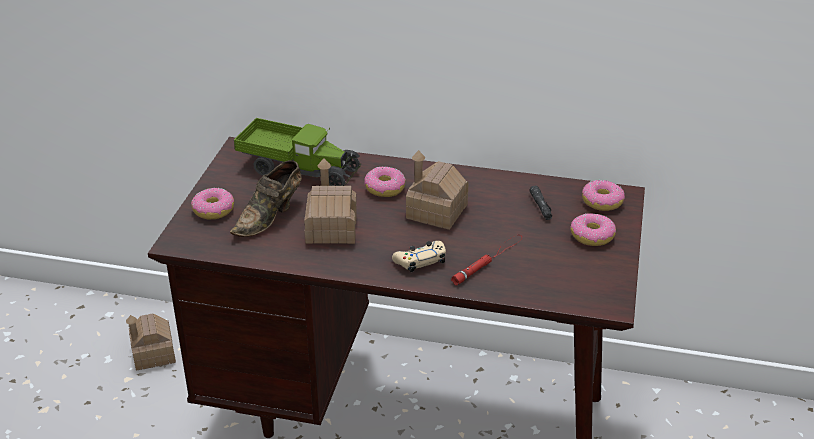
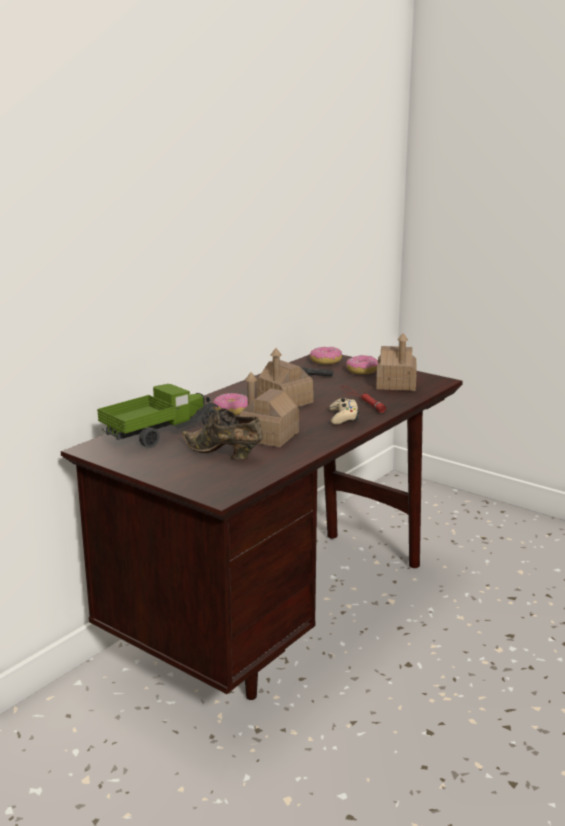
camera: 65 degrees left, 15 degrees down
toy house [126,313,176,371] -> toy house moved to [376,333,416,391]
donut [191,188,234,220] -> none
brown shoe [230,160,302,237] -> brown shoe turned 150 degrees clockwise [182,408,263,460]

